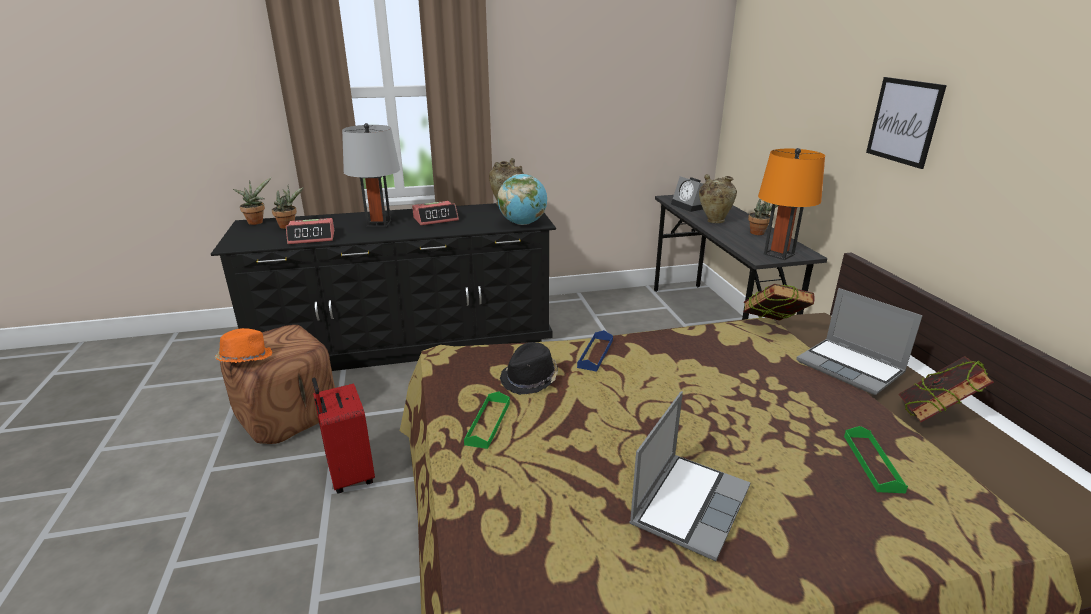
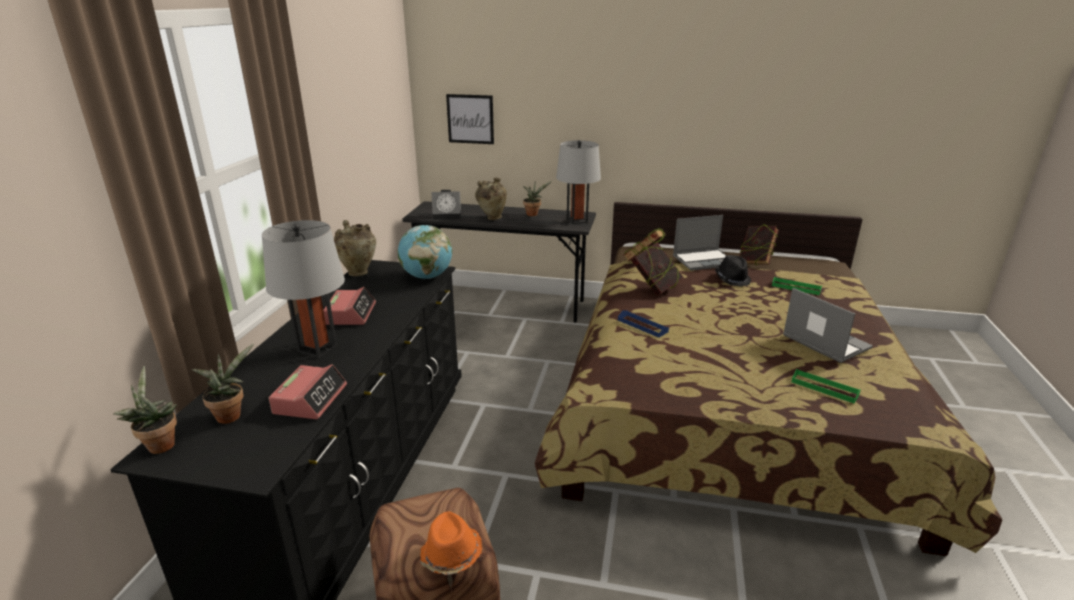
camera: 65 degrees left, 0 degrees up
red suitcase [312,378,375,494] -> none
green tray [464,391,510,449] -> green tray moved to [791,369,861,404]
black hat [500,342,558,395] -> black hat moved to [715,255,751,287]
orange table lamp [758,148,825,260] -> grey table lamp [556,140,601,224]
picture [866,77,947,169] -> picture moved to [446,94,494,144]
none -> book [631,242,684,296]

